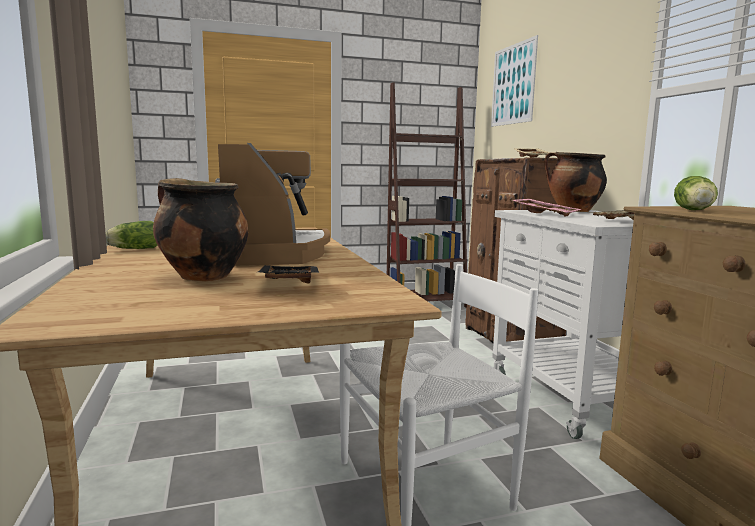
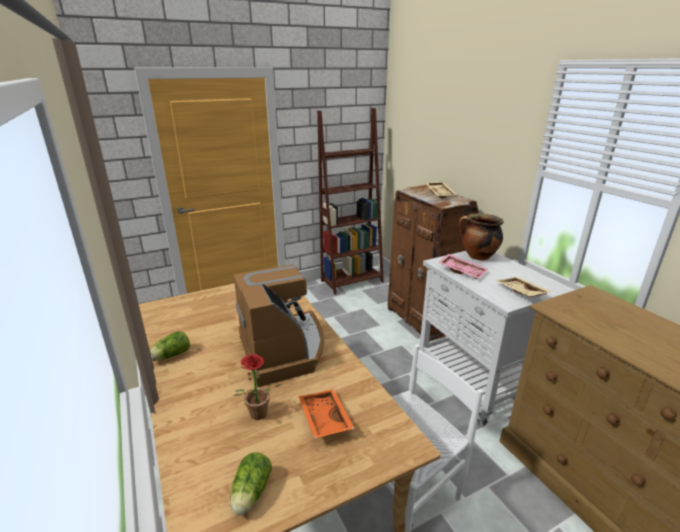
camera: 10 degrees left, 15 degrees up
cooking pot [153,178,248,282] -> potted plant [234,354,282,420]
black tray [257,265,319,284] -> orange tray [298,389,355,439]
picture [491,35,538,127] -> none
lettuce [674,176,718,210] -> lettuce moved to [230,452,272,515]

